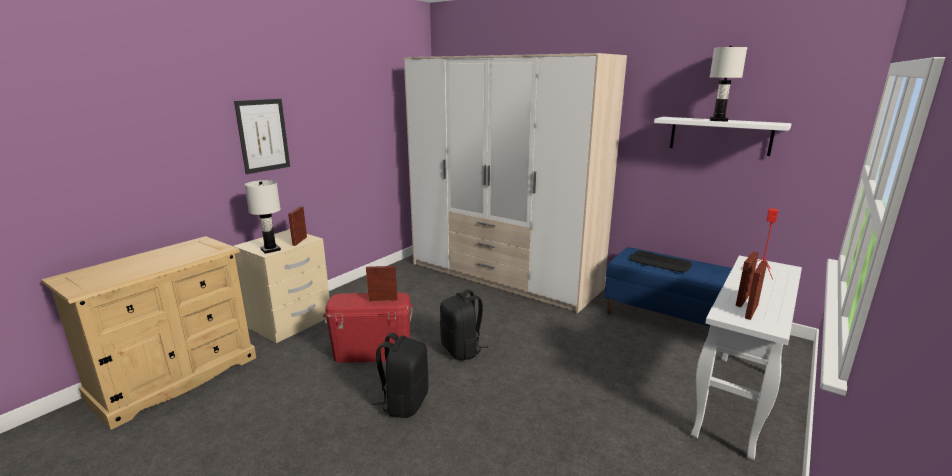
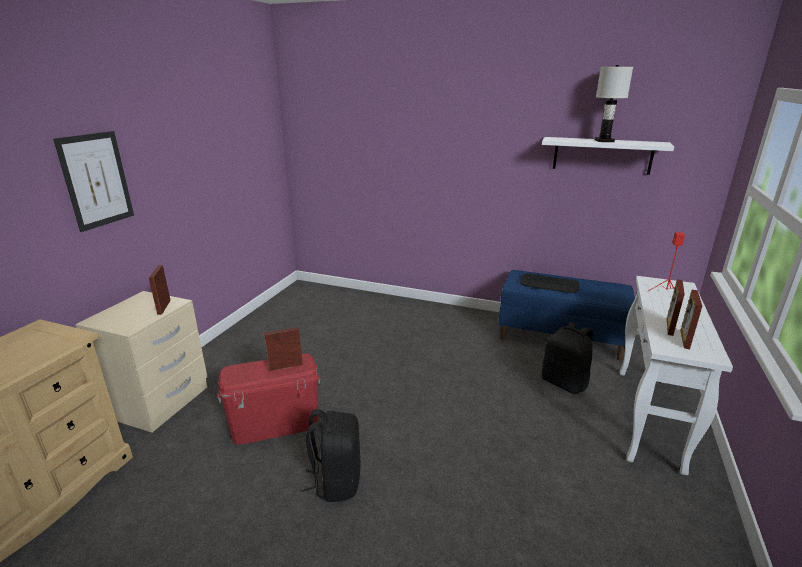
camera: 15 degrees left, 5 degrees up
white table lamp [244,180,281,254] -> none
wardrobe [403,53,627,313] -> none
black backpack [440,289,489,360] -> black backpack moved to [542,322,593,394]

